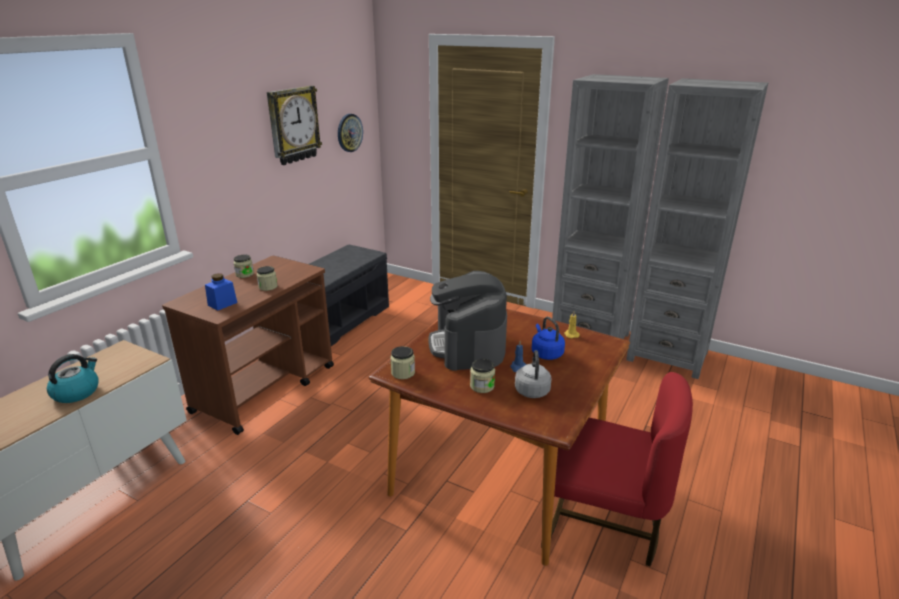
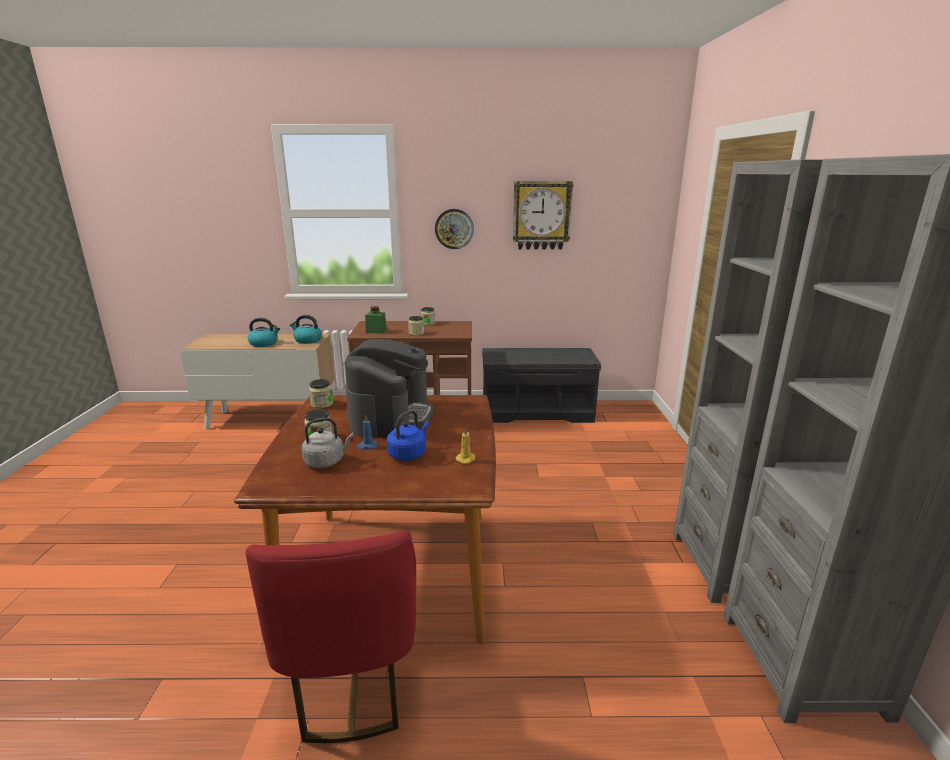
camera: 60 degrees right, 5 degrees down
blue jar [205,273,237,311] -> green jar [365,306,387,334]
wall clock [338,114,363,152] -> wall clock moved to [435,209,474,249]
coffee machine [429,271,507,371] -> coffee machine turned 135 degrees clockwise [345,339,433,438]
none -> kettle [290,315,322,344]

